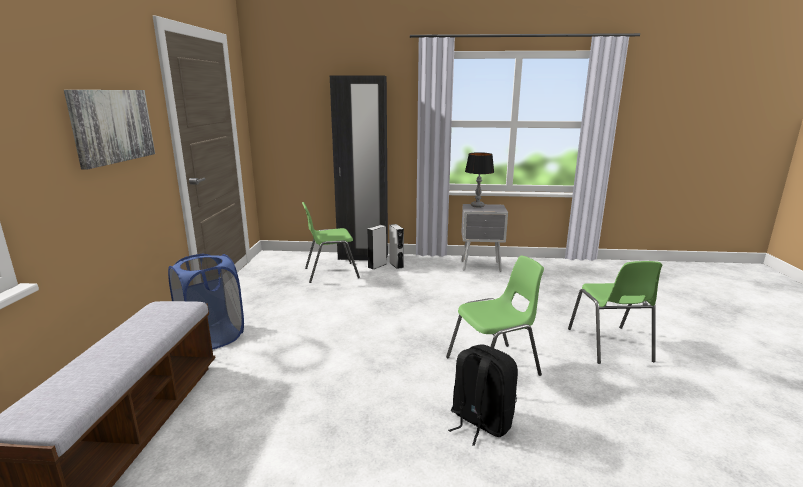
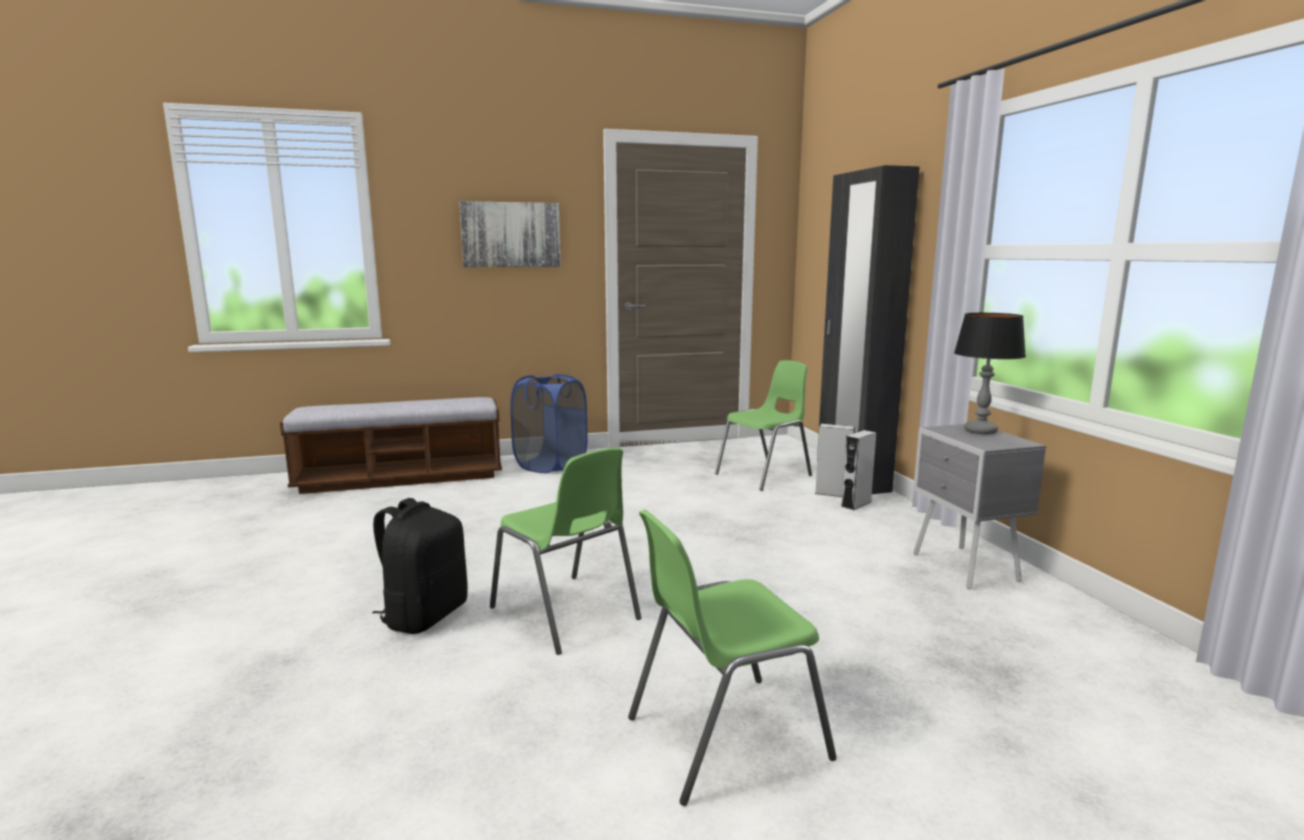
camera: 70 degrees right, 5 degrees down
green chair [302,202,360,283] -> green chair turned 90 degrees clockwise [715,360,812,491]

